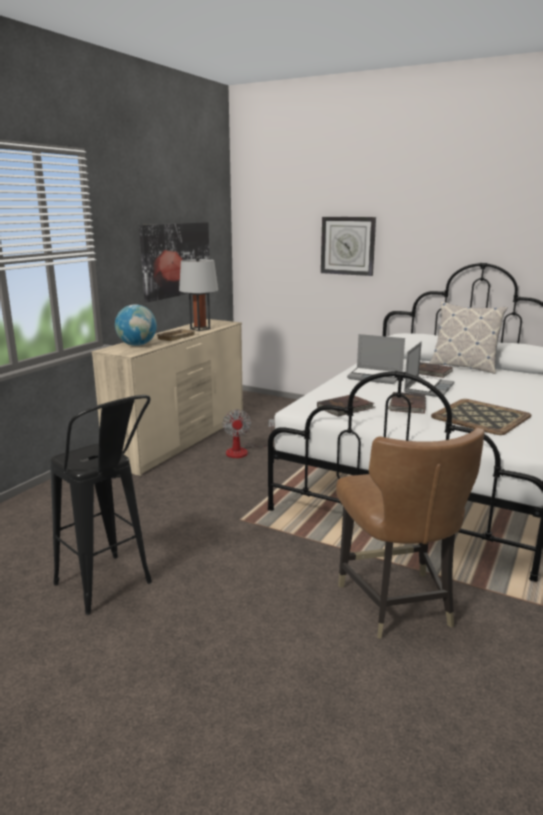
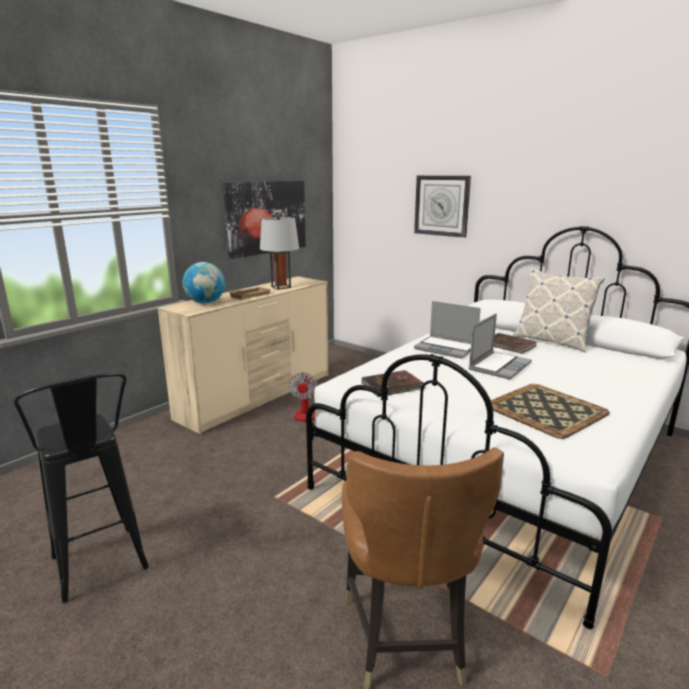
camera: 10 degrees right, 0 degrees up
brown book [388,392,426,414] -> none

